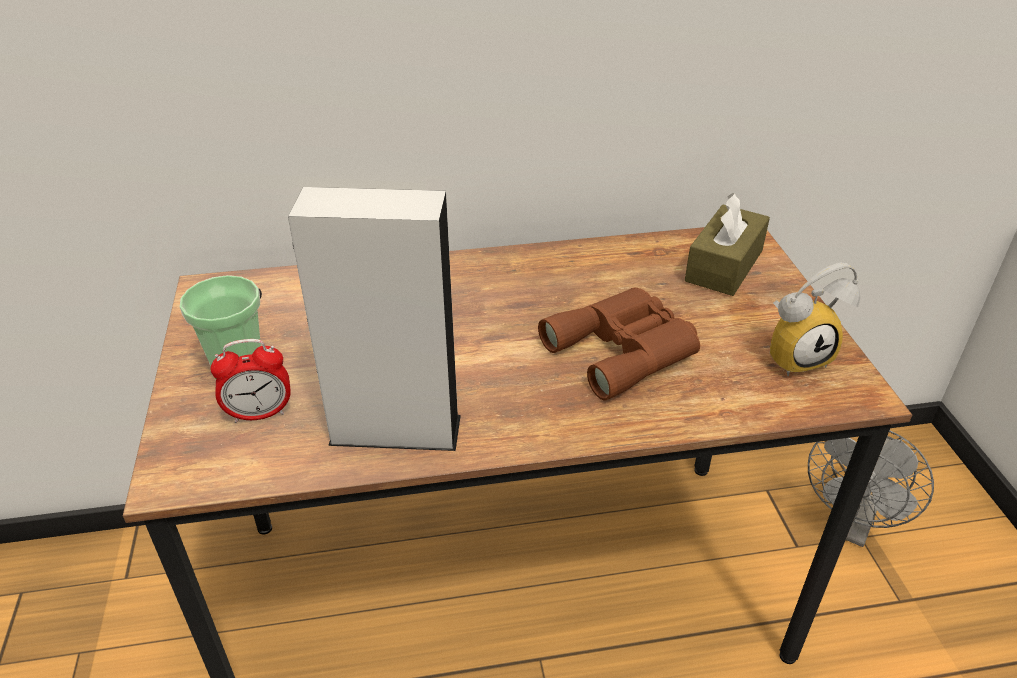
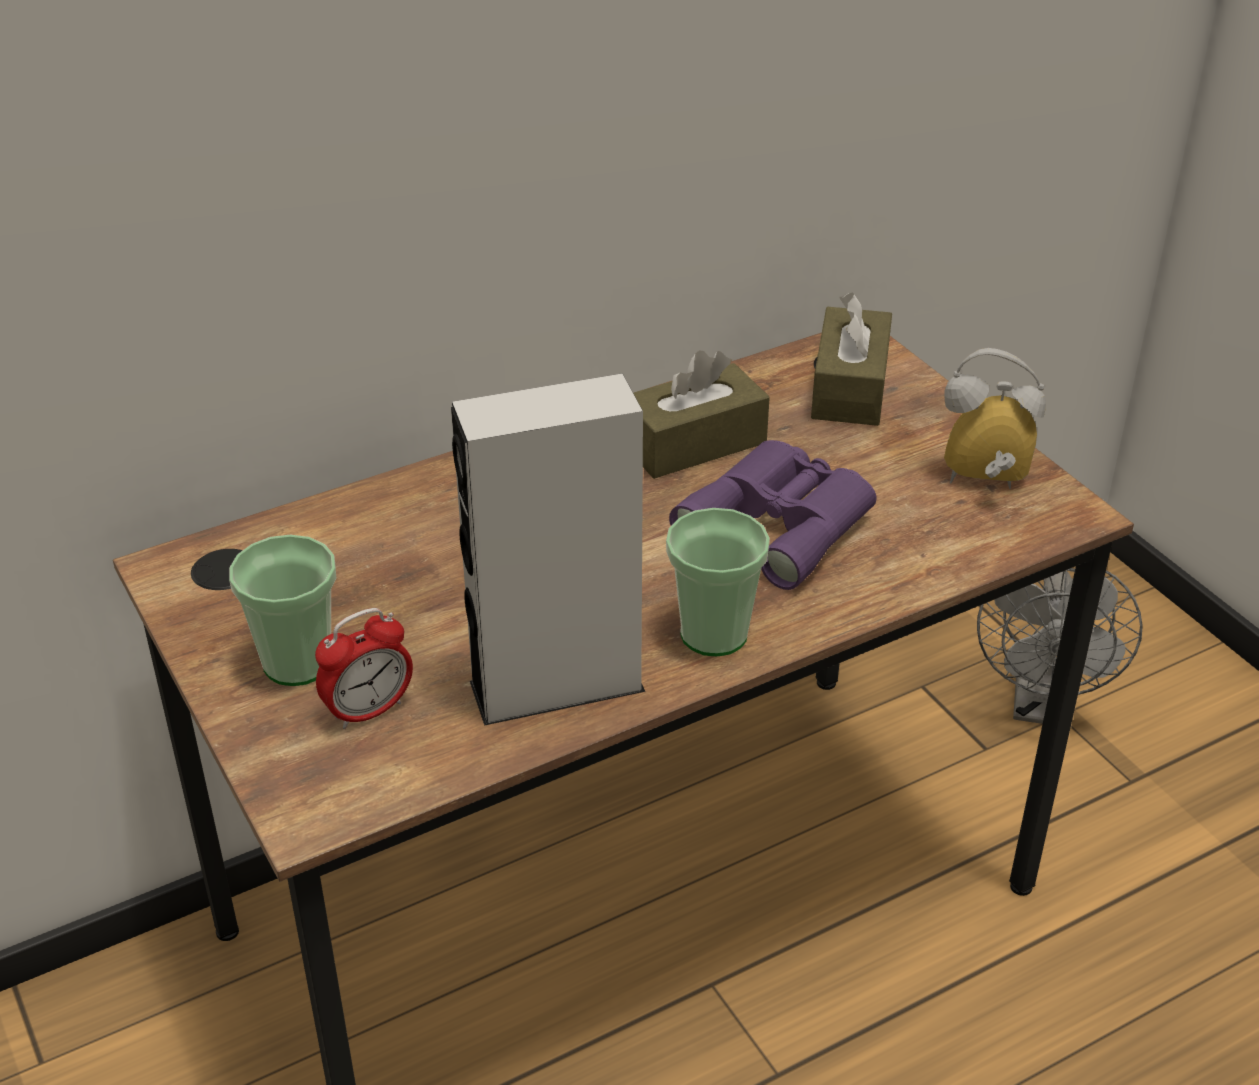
camera: 20 degrees left, 0 degrees up
brown binoculars [538,288,700,401] -> purple binoculars [669,440,876,590]
alarm clock [770,262,860,376] -> alarm clock turned 135 degrees counterclockwise [944,348,1046,489]
none -> brown tissue box [633,350,770,479]
none -> cup [666,508,770,656]

